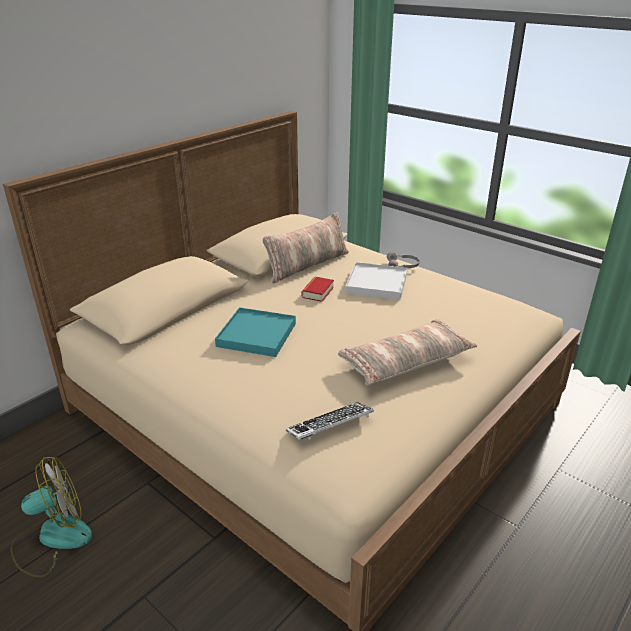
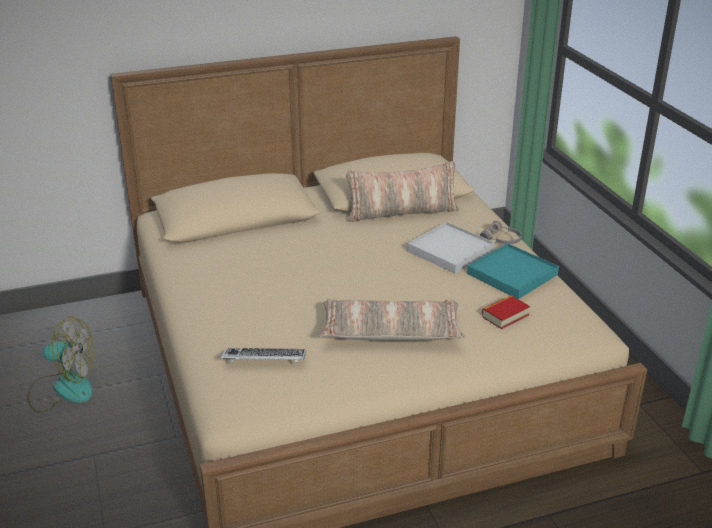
camera: 30 degrees right, 0 degrees up
turquoise tray [215,307,296,357] -> turquoise tray moved to [467,243,559,299]
book [301,276,334,302] -> book moved to [482,295,530,329]

